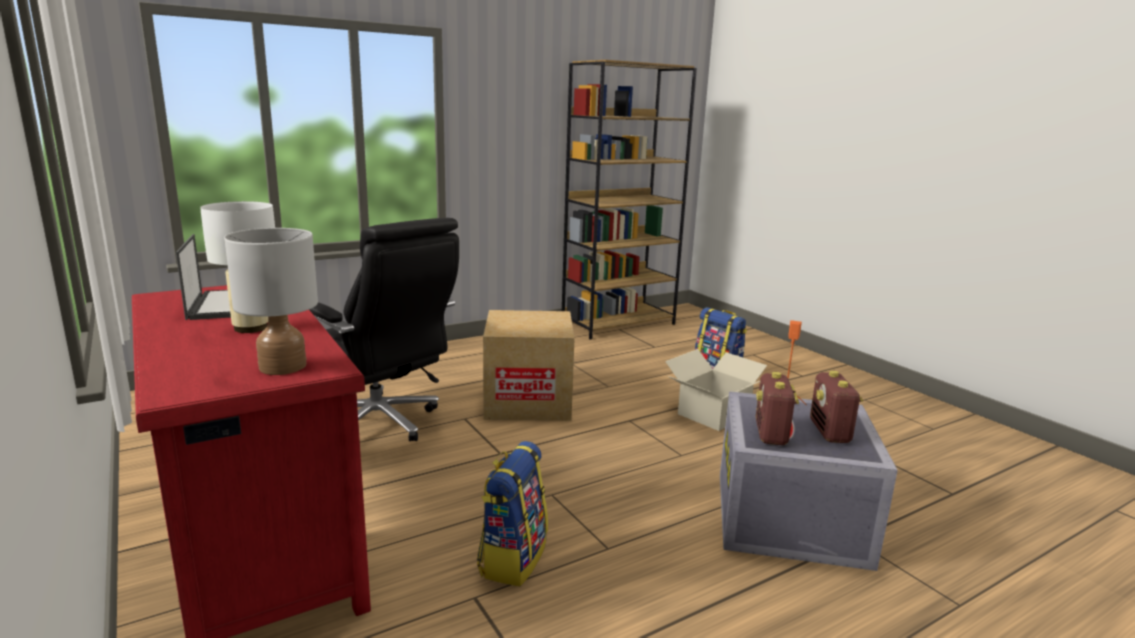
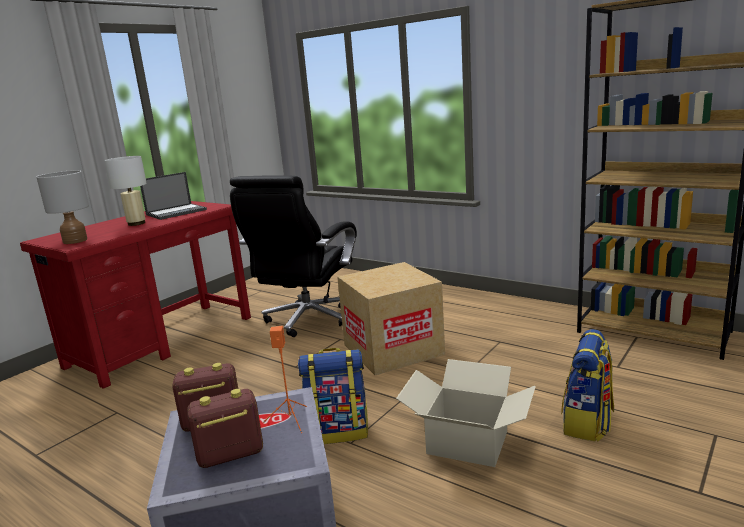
camera: 70 degrees right, 0 degrees up
backpack [477,441,548,586] -> backpack moved to [298,348,368,444]

